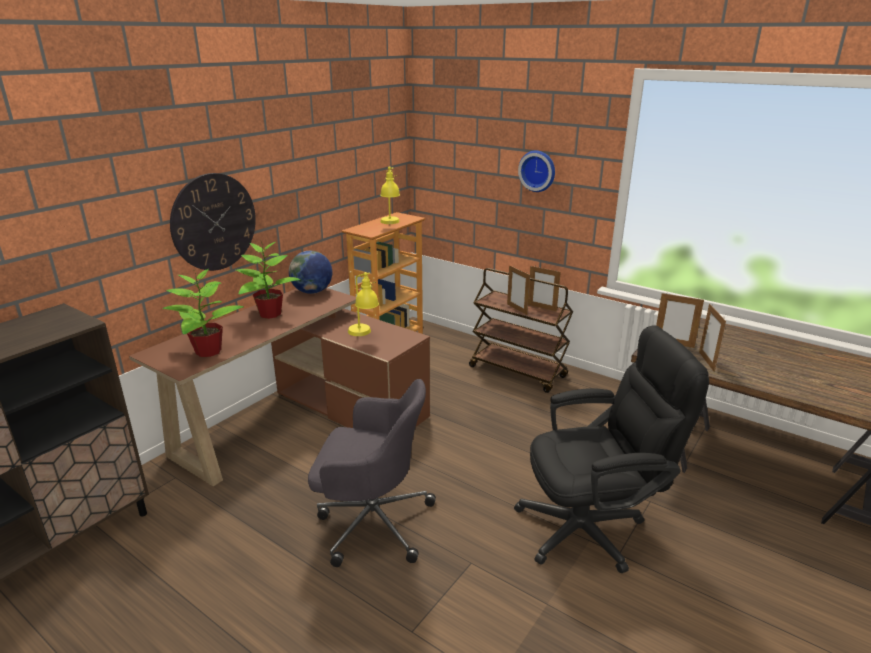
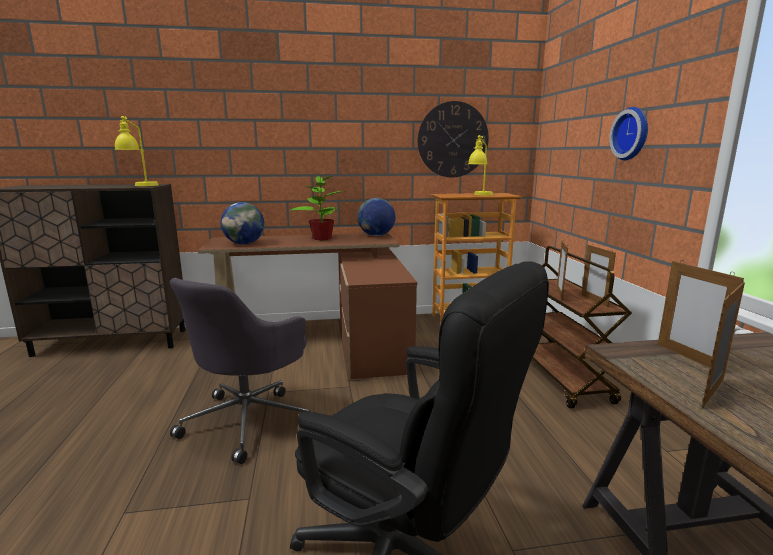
camera: 45 degrees right, 10 degrees down
potted plant [162,269,244,357] -> globe [221,202,264,244]
wall clock [170,173,256,271] -> wall clock moved to [417,101,489,177]
grey office chair [308,379,436,567] -> grey office chair turned 60 degrees clockwise [170,278,316,464]
yellow table lamp [348,272,379,336] -> yellow table lamp moved to [114,116,159,186]

